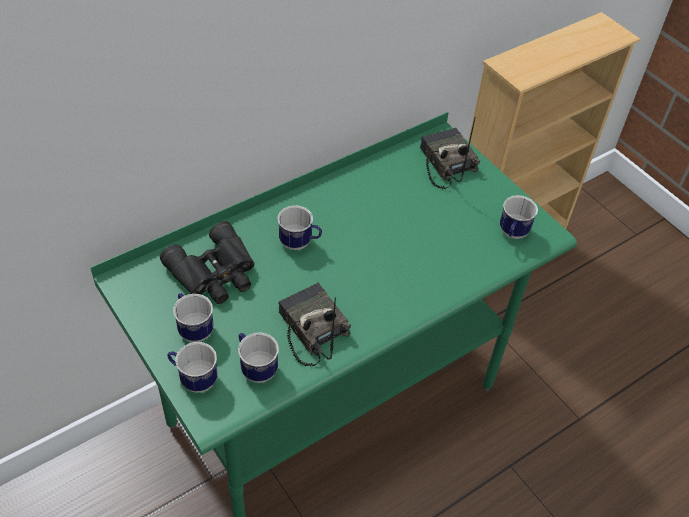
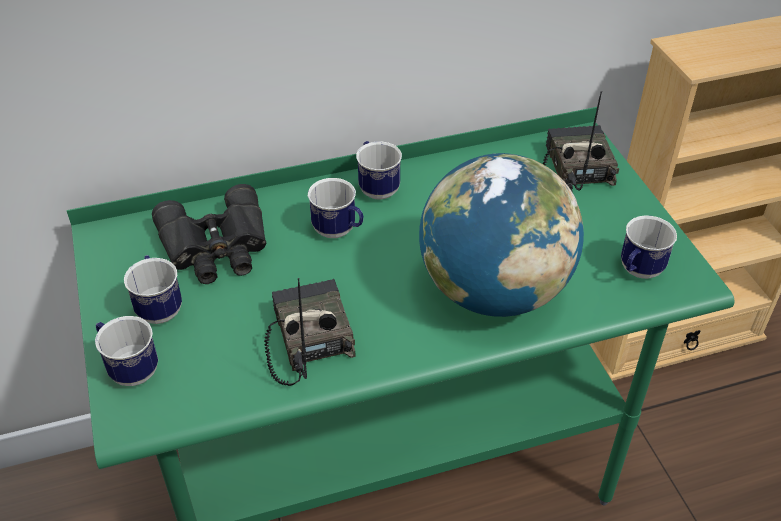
camera: 20 degrees right, 5 degrees down
mug [238,333,279,383] -> mug moved to [356,141,402,200]
none -> globe [419,153,584,317]

